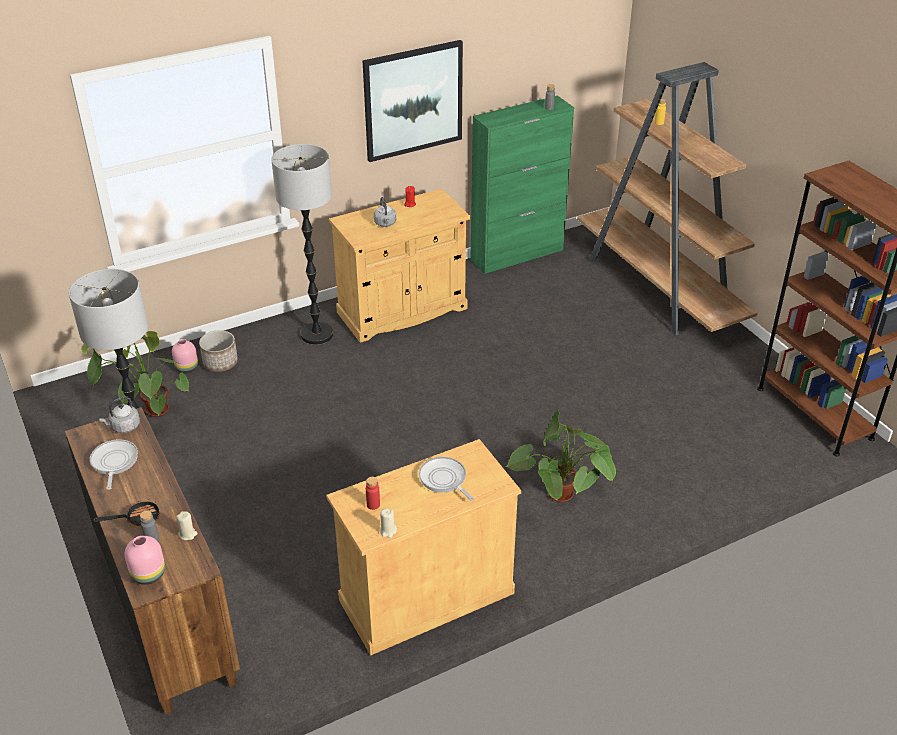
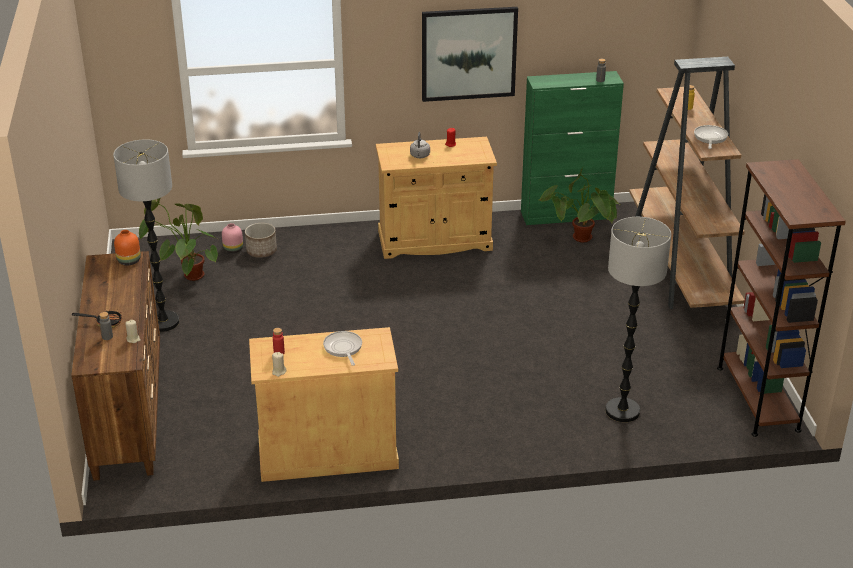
camera: 20 degrees right, 5 degrees down
frying pan [90,439,138,490] -> frying pan moved to [694,125,728,149]
grey kettle [99,396,140,433] -> orange vase [114,230,141,266]
pink vase [125,536,165,585] -> none
floor lamp [271,144,333,345] -> floor lamp moved to [606,217,671,422]
potted plant [505,410,616,502] -> potted plant moved to [539,167,619,242]

